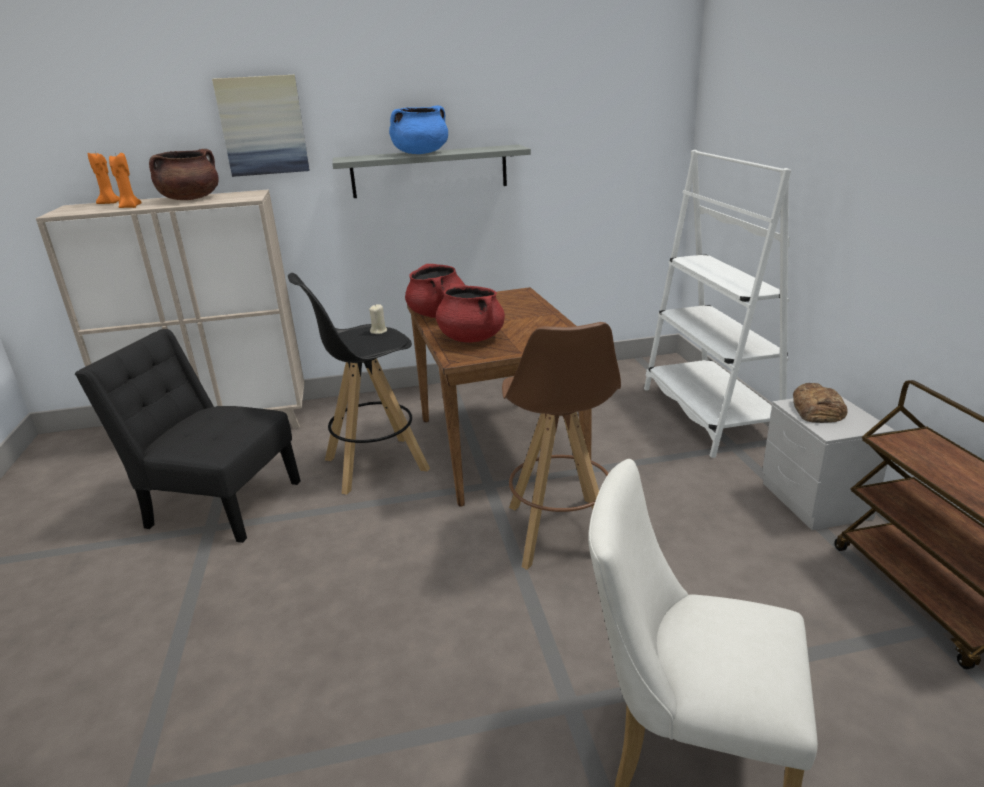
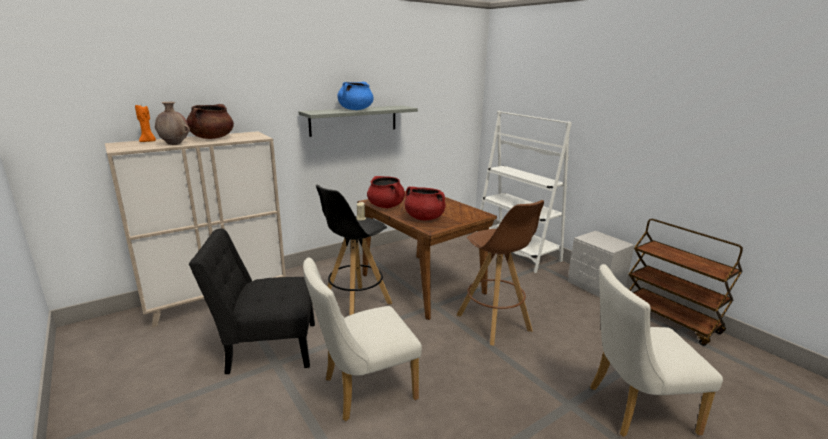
camera: 25 degrees left, 5 degrees down
orange candle [109,153,142,208] -> brown vase [155,102,190,145]
picture [212,75,310,177] -> none
bread [793,383,848,423] -> none
none -> white chair [303,257,422,421]

